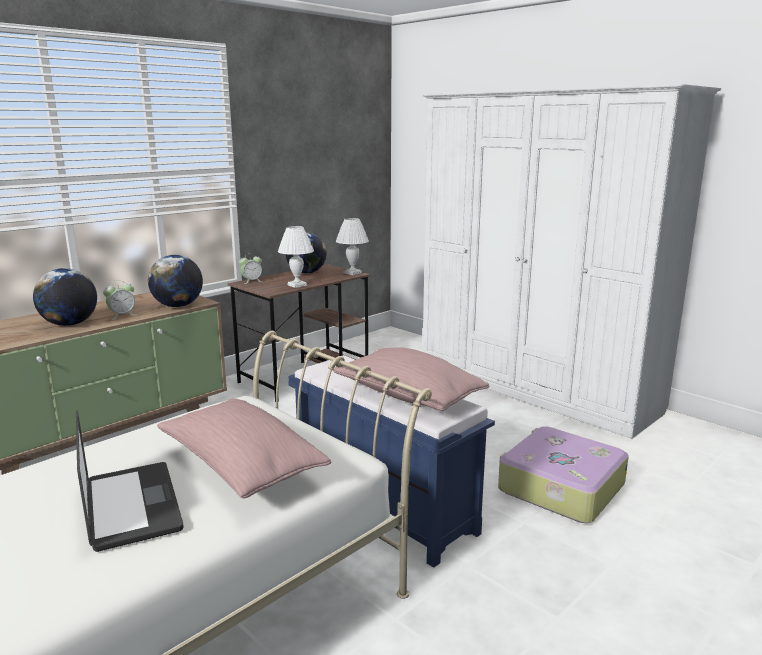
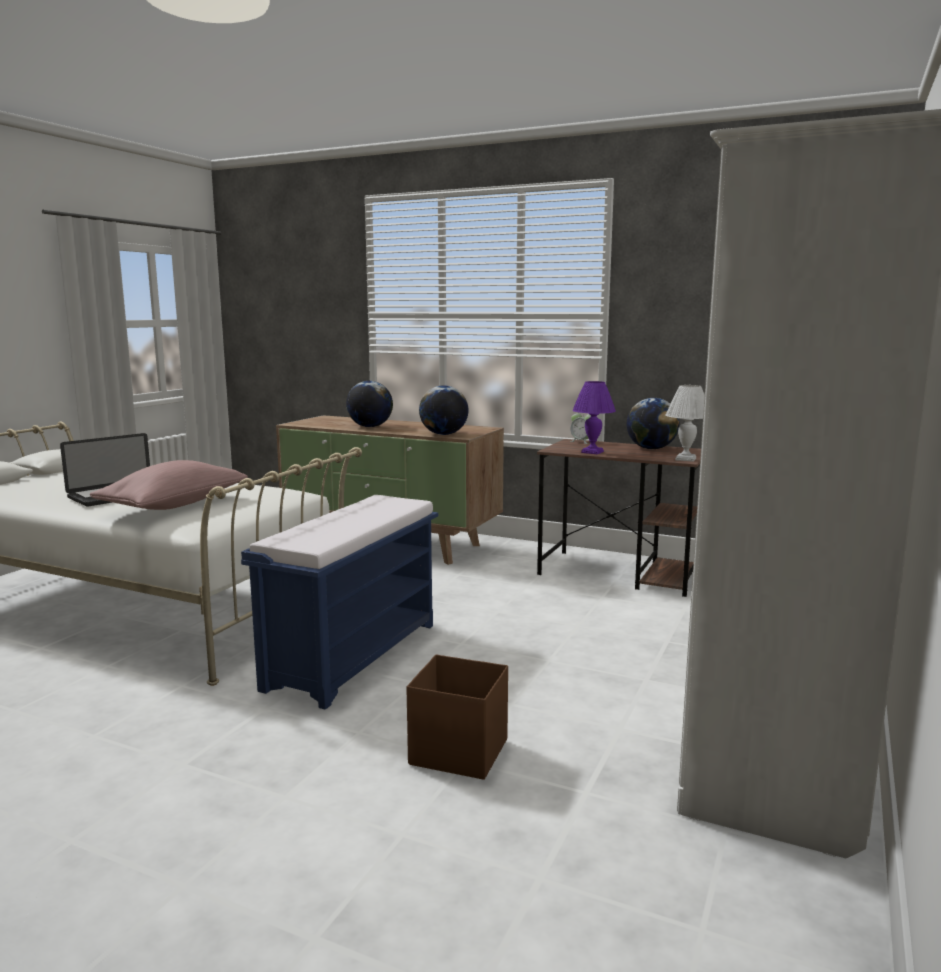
camera: 70 degrees right, 5 degrees down
alarm clock [103,280,136,320] -> none
white table lamp [278,226,314,288] -> purple table lamp [572,381,616,454]
pink pillow [333,347,490,411] -> none
suitcase [498,426,629,523] -> brown storage box [406,654,508,780]

